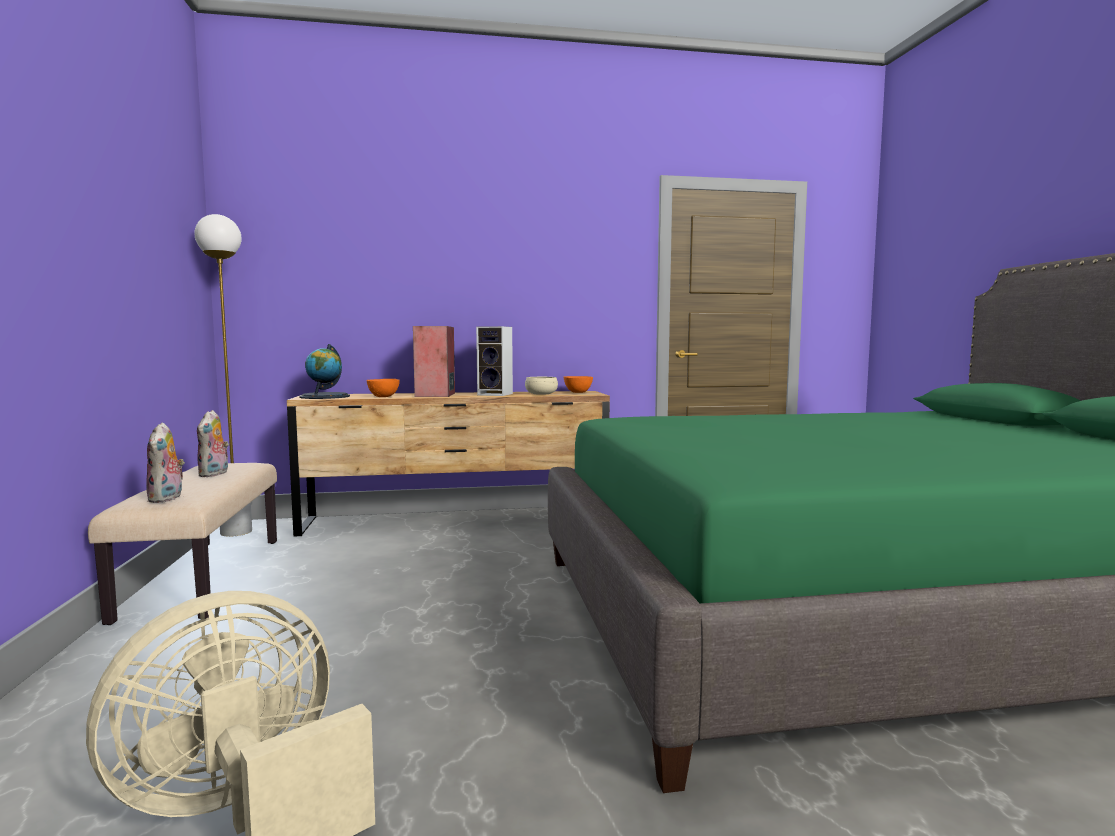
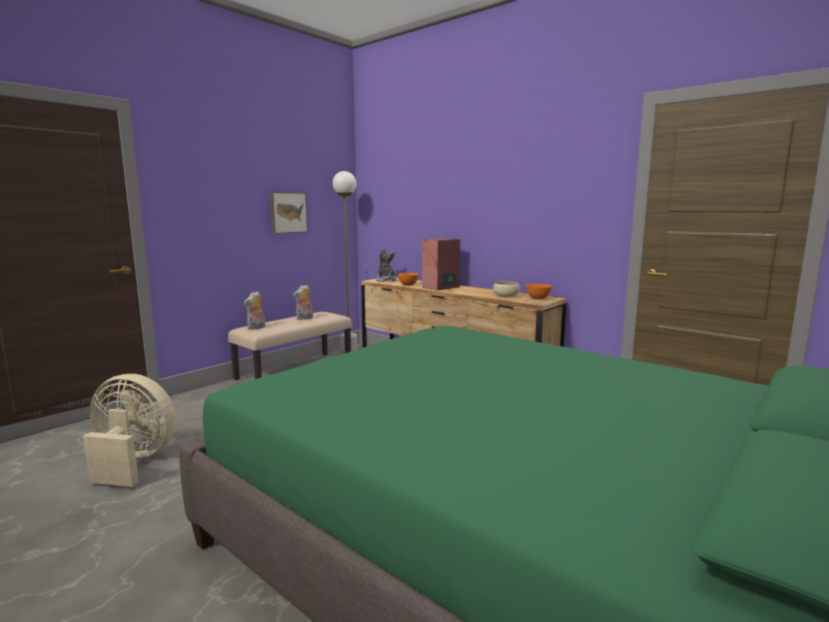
camera: 50 degrees right, 5 degrees up
globe [299,344,350,399] -> plush toy [376,248,397,282]
speaker [476,326,513,396] -> none
none -> picture [270,192,308,234]

